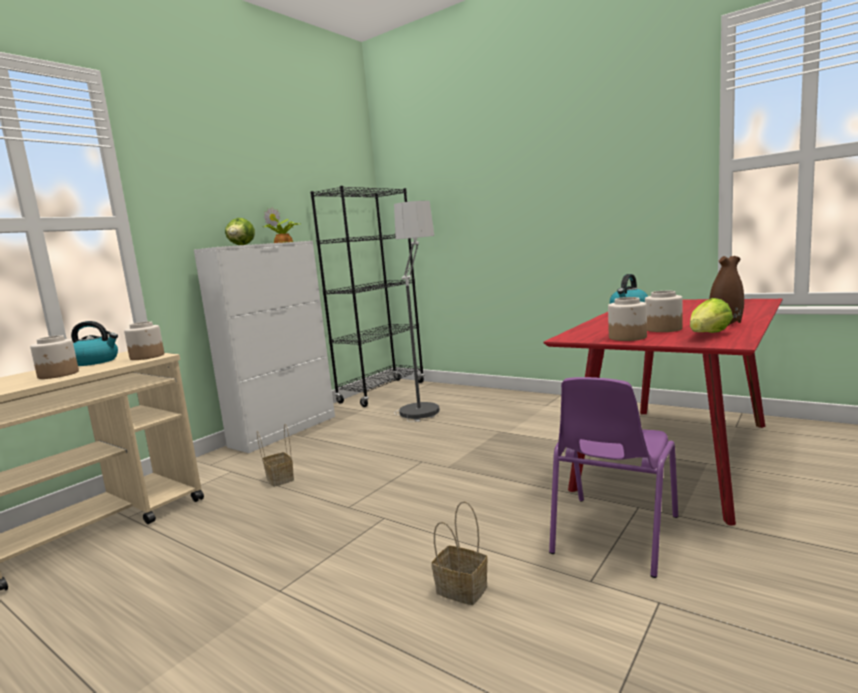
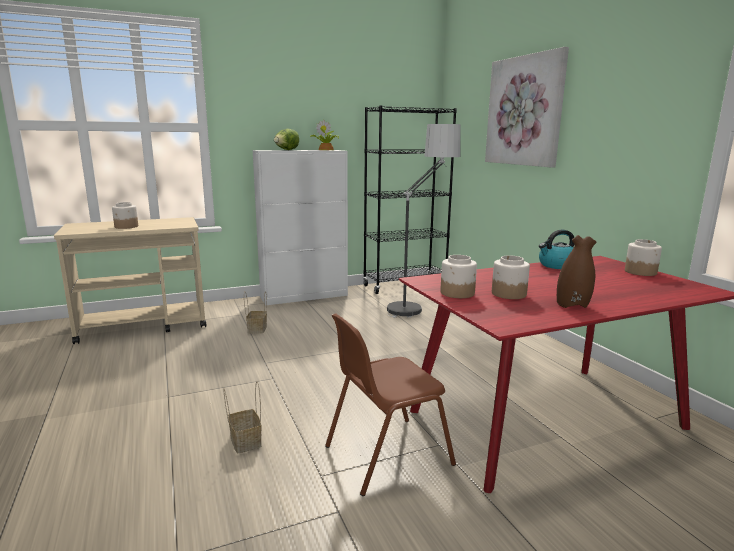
camera: 30 degrees right, 5 degrees up
kettle [71,321,118,366] -> none
jar [124,321,164,360] -> jar moved to [625,239,662,276]
purple chair [549,377,678,578] -> brown chair [325,313,456,496]
lettuce [690,298,733,333] -> none
none -> picture [485,47,569,168]

